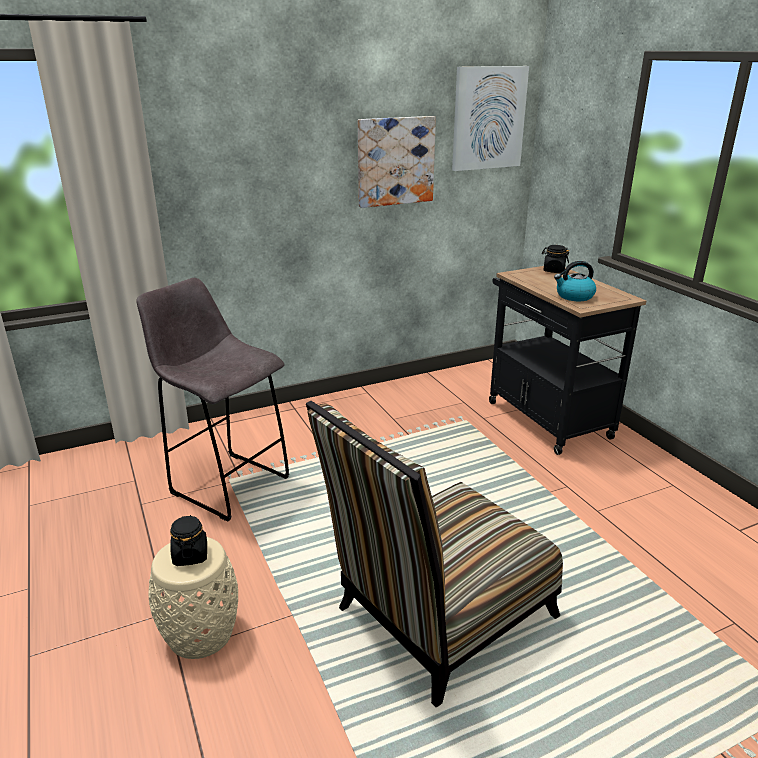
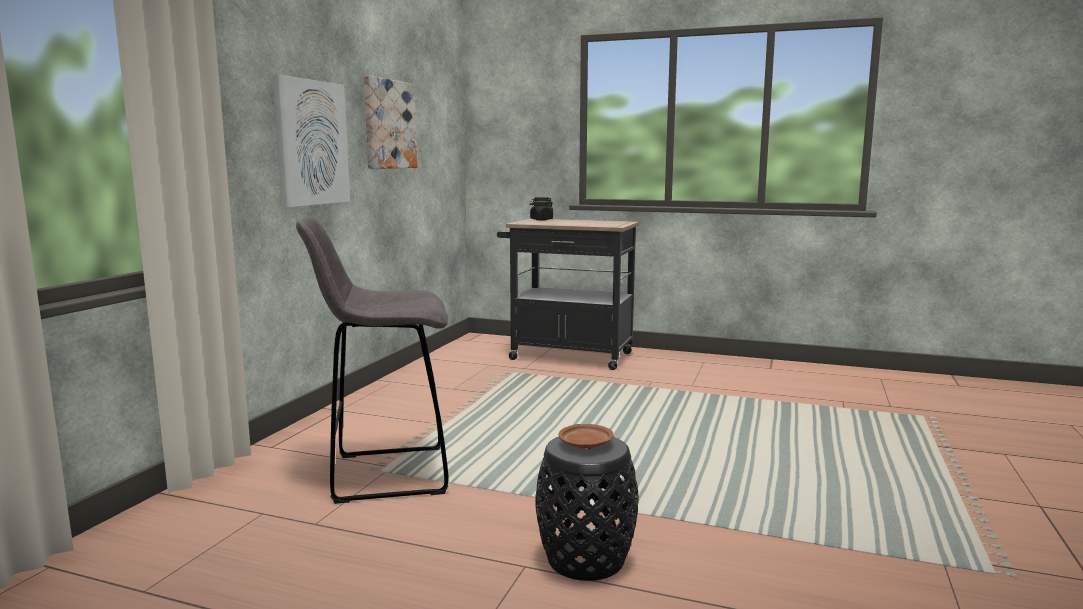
camera: 45 degrees left, 15 degrees down
beige stool [149,537,238,659] -> black stool [535,437,639,581]
black jar [170,515,207,566] -> brown plate [558,424,613,449]
chair [306,401,563,708] -> none
picture [452,66,529,171] -> picture moved to [272,74,350,207]
kettle [554,261,596,301] -> none

